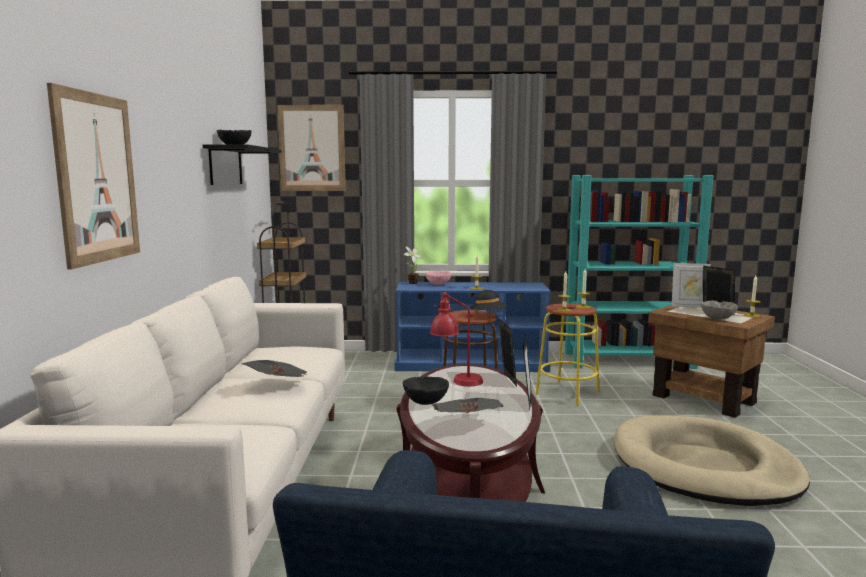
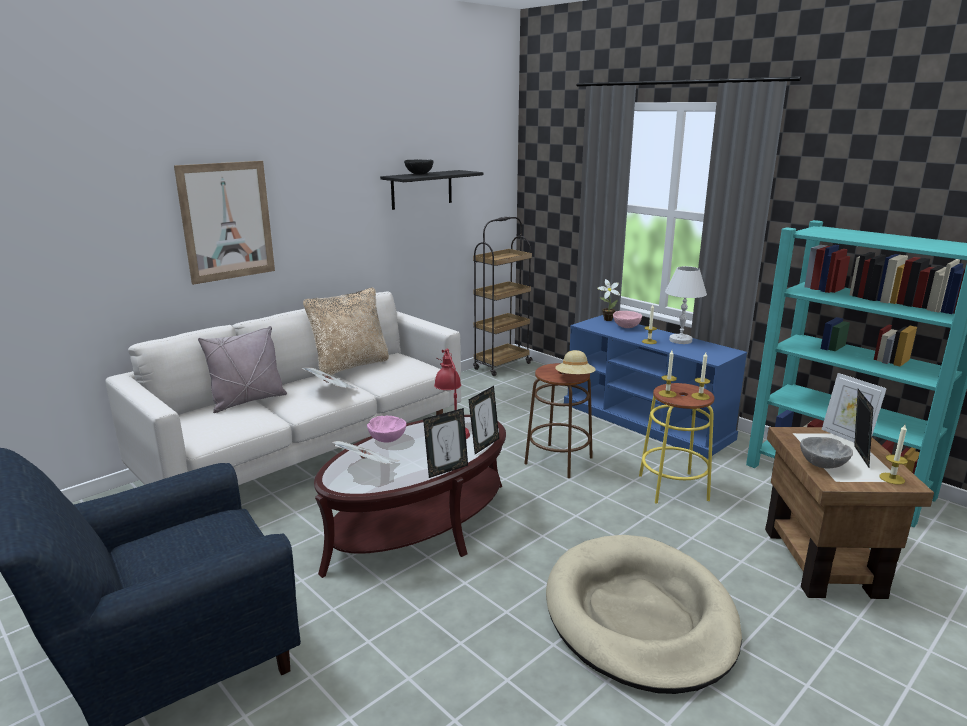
camera: 45 degrees right, 10 degrees up
picture [277,105,346,191] -> none
black bowl [403,376,449,405] -> pink bowl [367,416,406,443]
black hat [470,290,508,313] -> beige hat [555,350,596,374]
none -> purple pillow [198,326,287,413]
none -> beige pillow [303,287,389,375]
none -> white table lamp [665,266,707,344]

